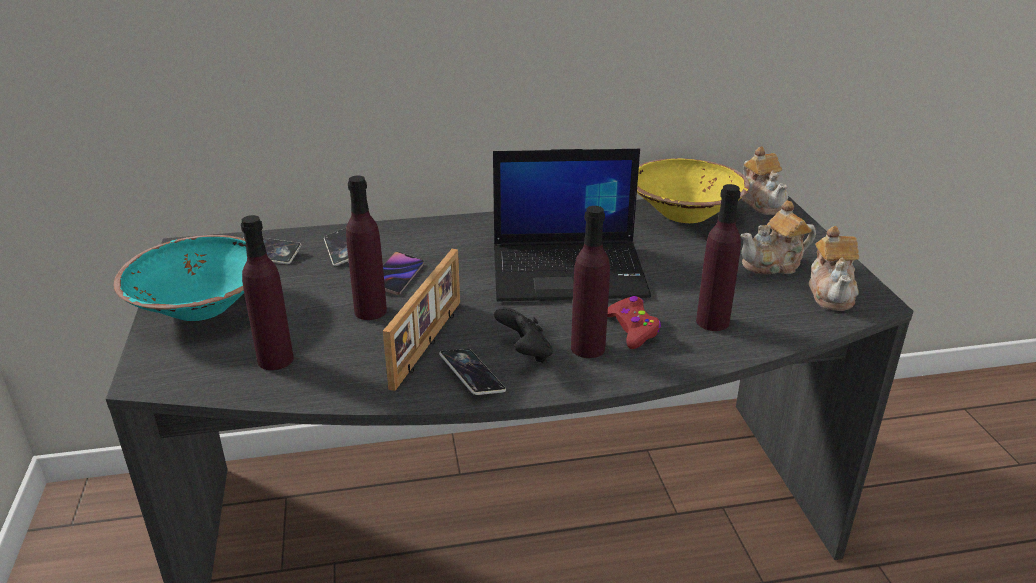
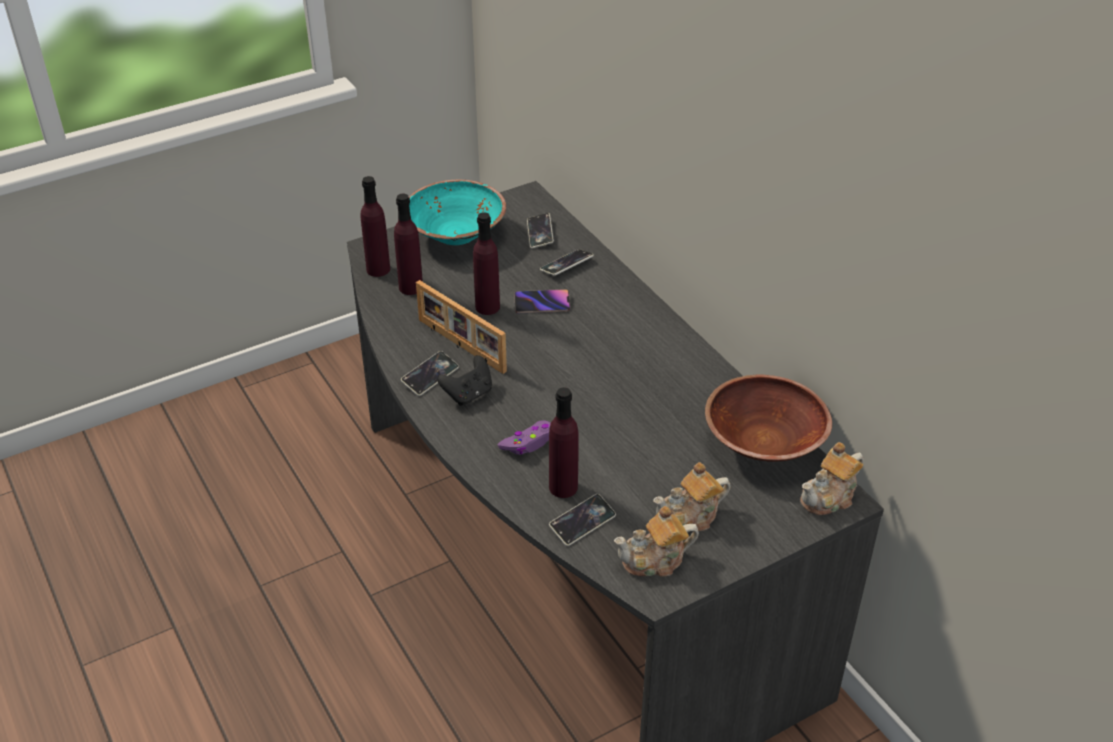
camera: 70 degrees right, 10 degrees up
picture frame [383,249,460,391] -> picture frame turned 45 degrees clockwise [416,280,507,374]
laptop [493,149,651,301] -> none
purple bottle [571,206,610,358] -> purple bottle moved to [360,176,390,277]
red game controller [607,296,661,349] -> purple game controller [498,420,551,455]
yellow bowl [637,158,750,223] -> brown bowl [705,375,832,462]
teapot [741,200,816,274] -> teapot turned 75 degrees counterclockwise [653,462,730,532]
none -> phone [549,494,616,546]

